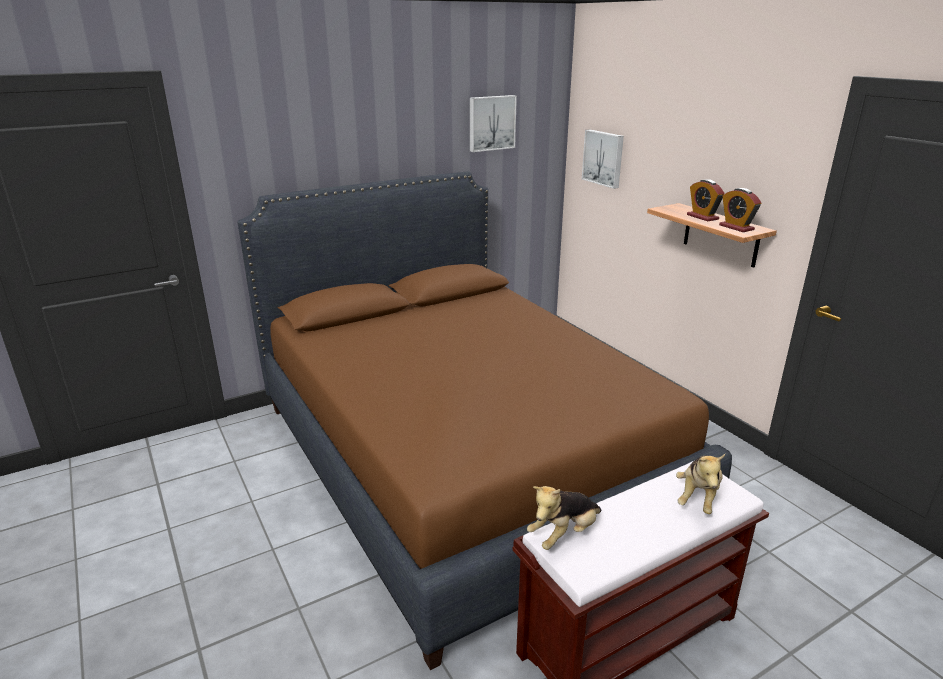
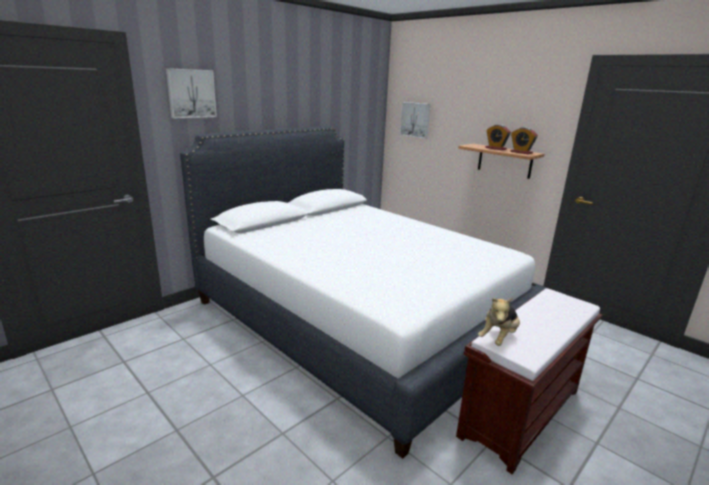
camera: 15 degrees left, 5 degrees down
brown bed [237,171,732,670] -> white bed [180,126,546,459]
picture [470,95,517,152] -> picture moved to [166,68,217,119]
plush toy [676,454,725,514] -> none

